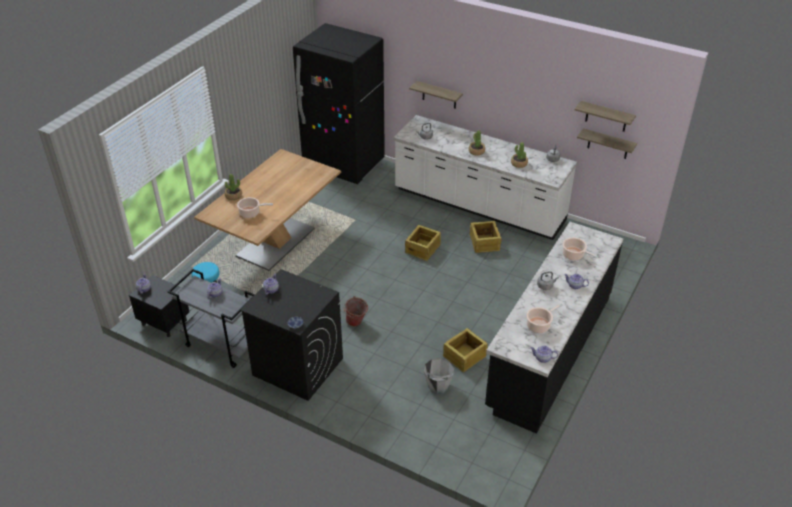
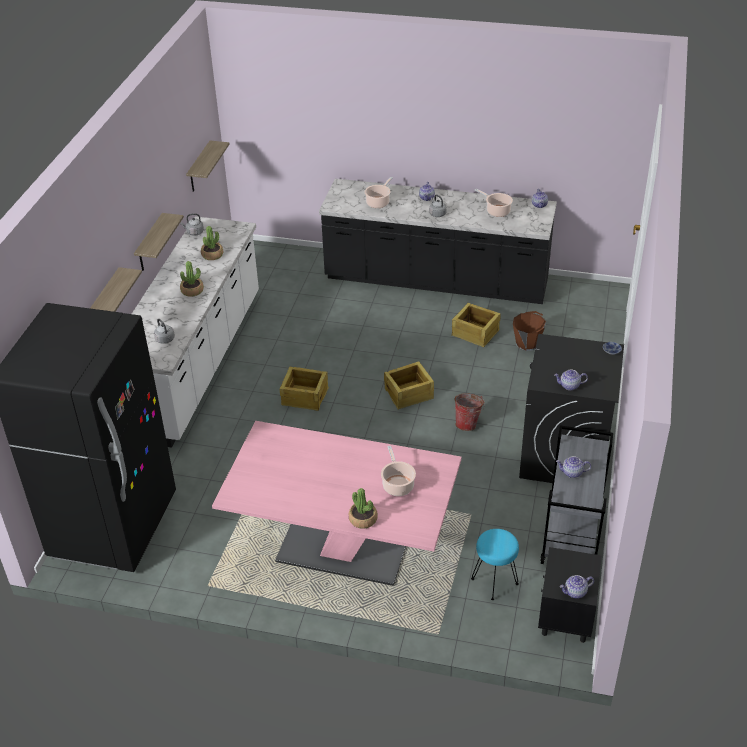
camera: 105 degrees left, 0 degrees up
brown dining table [194,149,341,271] -> pink dining table [212,421,462,586]
grey bucket [424,358,454,394] -> brown bucket [513,311,546,351]
crate [469,221,502,253] -> crate moved to [384,361,434,409]
shelf [575,101,636,132] -> shelf moved to [134,213,184,271]

